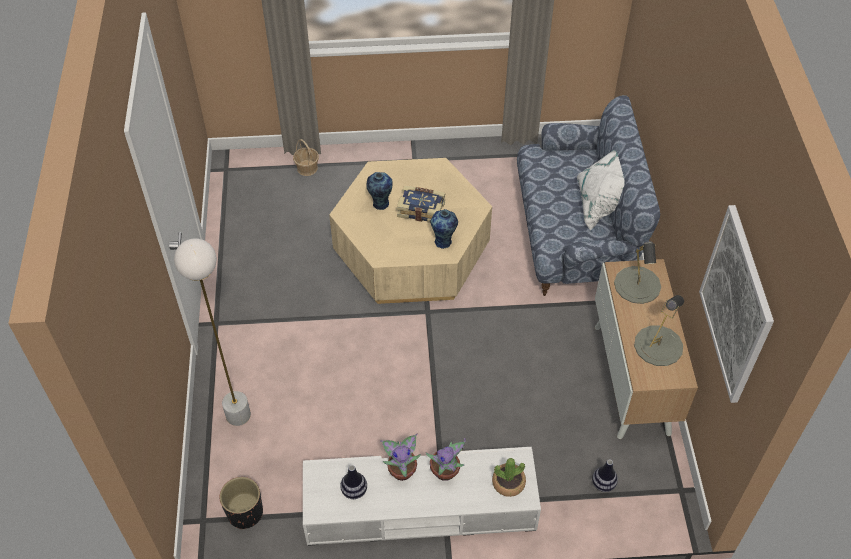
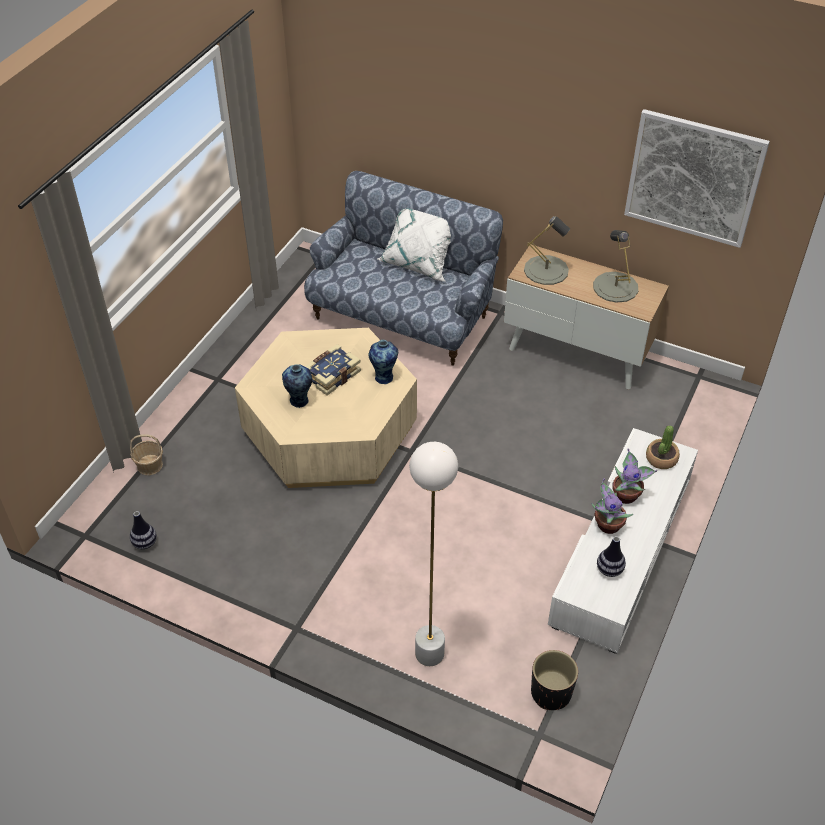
camera: 60 degrees left, 5 degrees down
vase [592,459,618,492] -> vase moved to [130,511,157,549]

